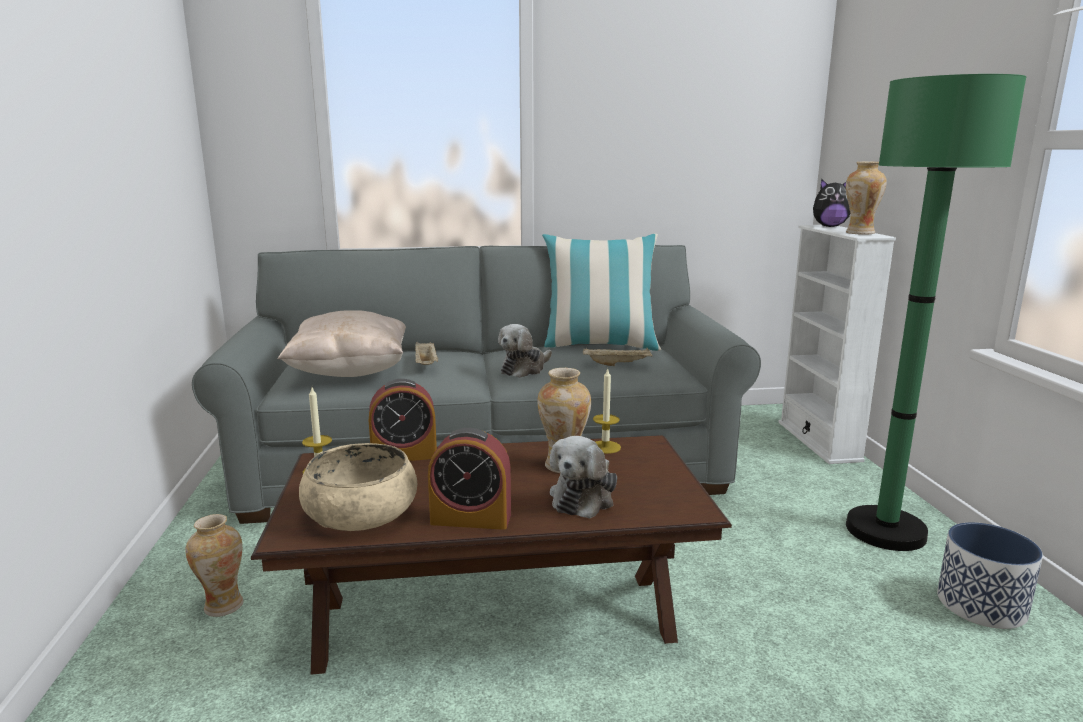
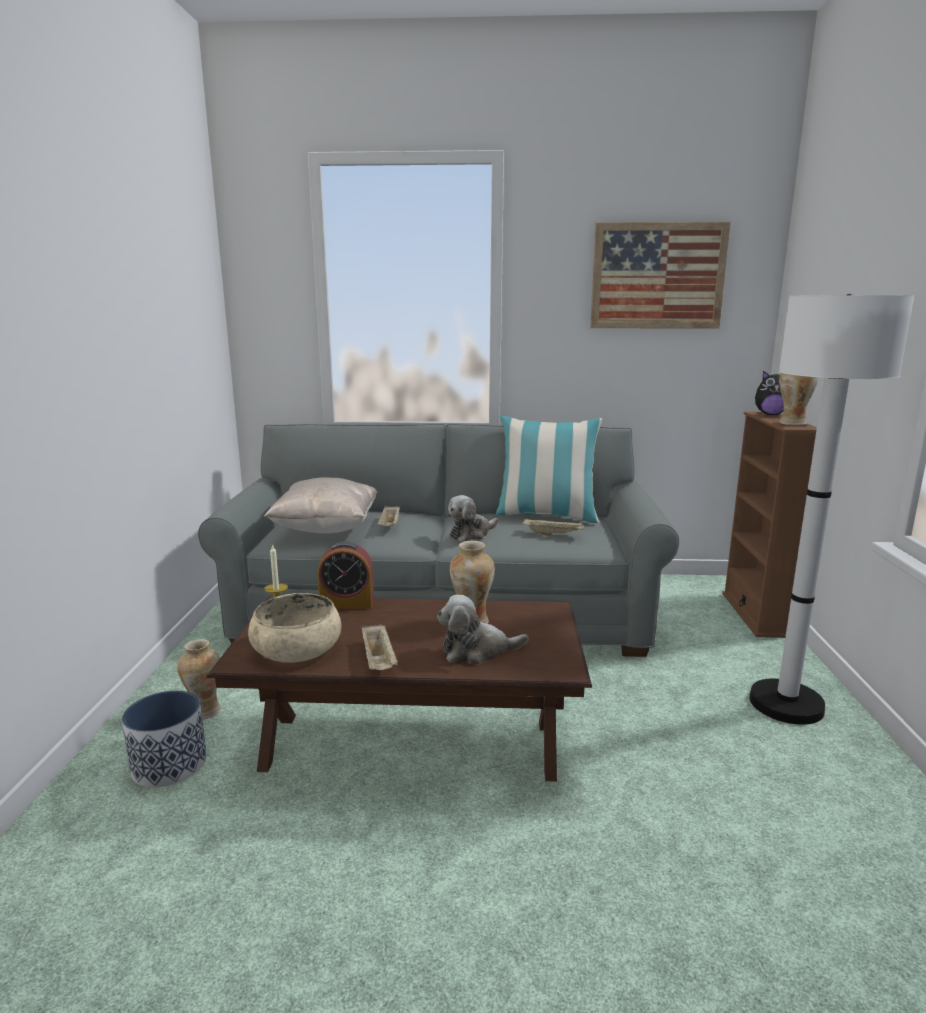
camera: 10 degrees right, 0 degrees up
alarm clock [428,428,511,530] -> beige tray [362,624,398,670]
plush toy [550,436,617,519] -> plush toy turned 45 degrees clockwise [437,595,529,665]
candle [593,368,621,454] -> none
white bookcase [778,225,896,464] -> brown bookcase [722,412,817,638]
green floor lamp [846,74,1027,551] -> white floor lamp [749,294,914,725]
planter [937,522,1043,629] -> planter moved to [122,690,207,788]
none -> picture [590,222,731,329]

